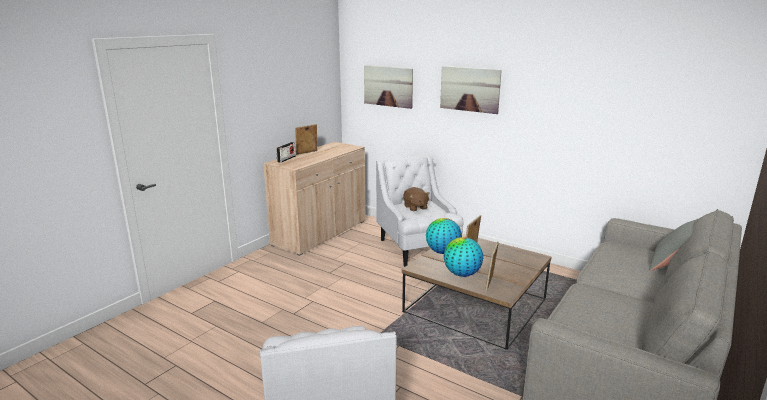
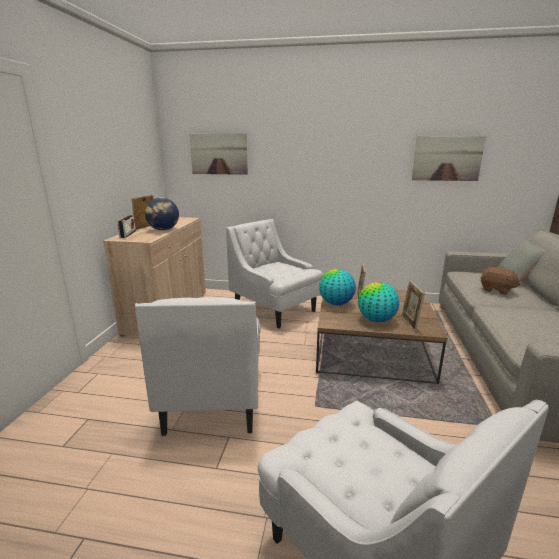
camera: 25 degrees left, 0 degrees up
brown plush toy [403,187,430,211] -> brown plush toy moved to [481,266,521,295]
picture [440,66,502,114] -> picture moved to [412,136,486,181]
none -> white armchair [135,297,261,436]
none -> globe [145,197,179,231]

